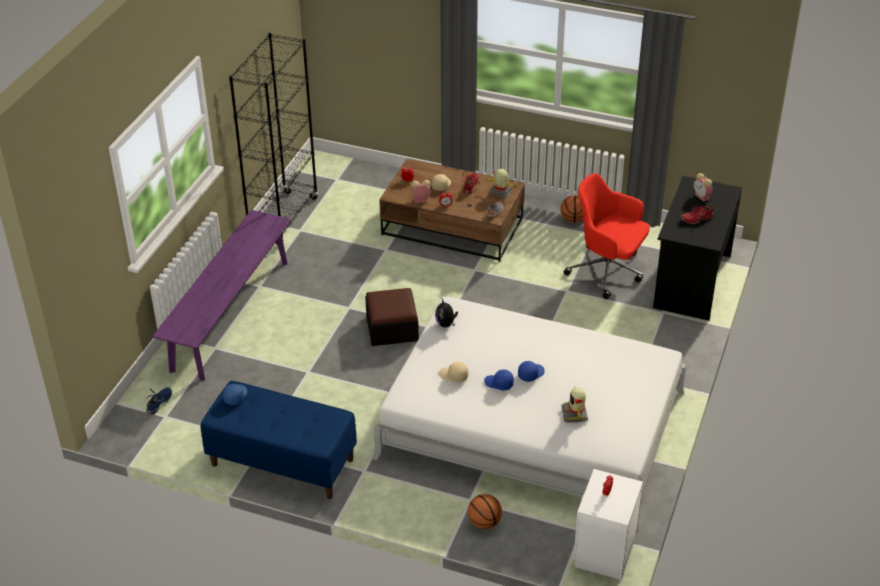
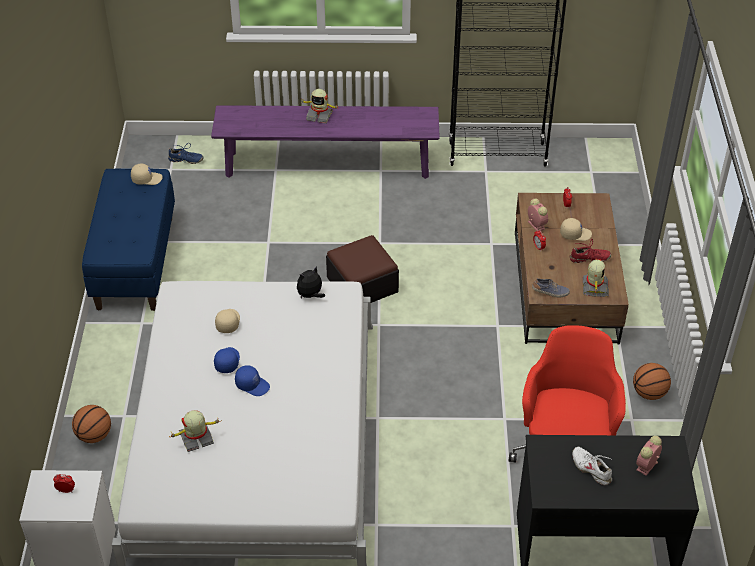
camera: 70 degrees right, 5 degrees up
blue cap [223,384,247,405] -> beige cap [131,164,163,185]
red shoe [681,204,713,224] -> white shoe [572,447,612,485]
none -> toy robot [300,89,338,124]

